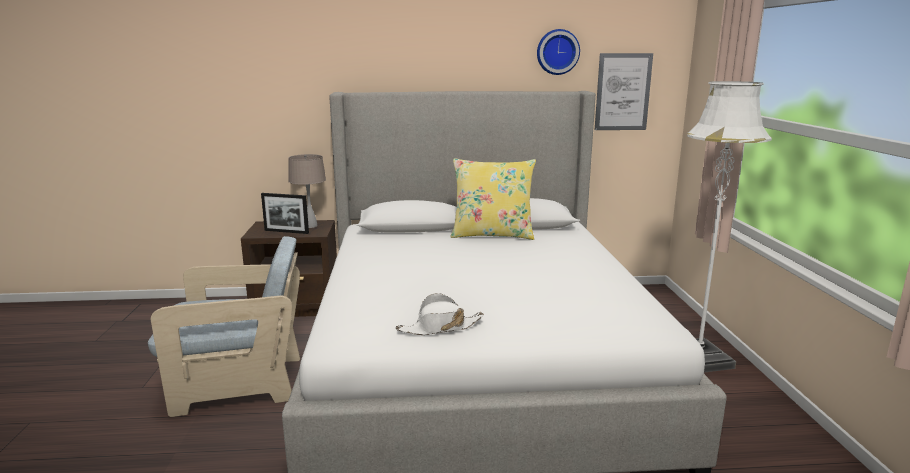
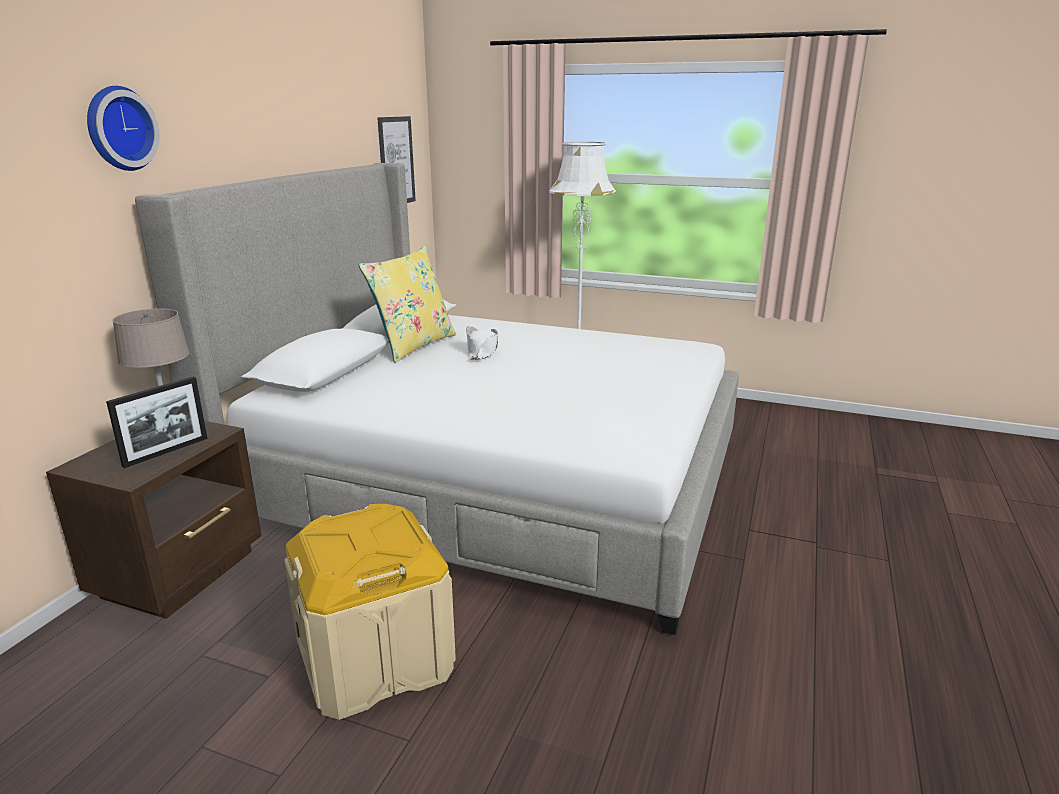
camera: 65 degrees left, 5 degrees up
beige armchair [148,236,300,417] -> beige storage box [284,504,456,720]
white hat [396,293,484,335] -> white hat moved to [466,326,498,360]
wall clock [537,29,580,75] -> wall clock moved to [87,86,160,171]

